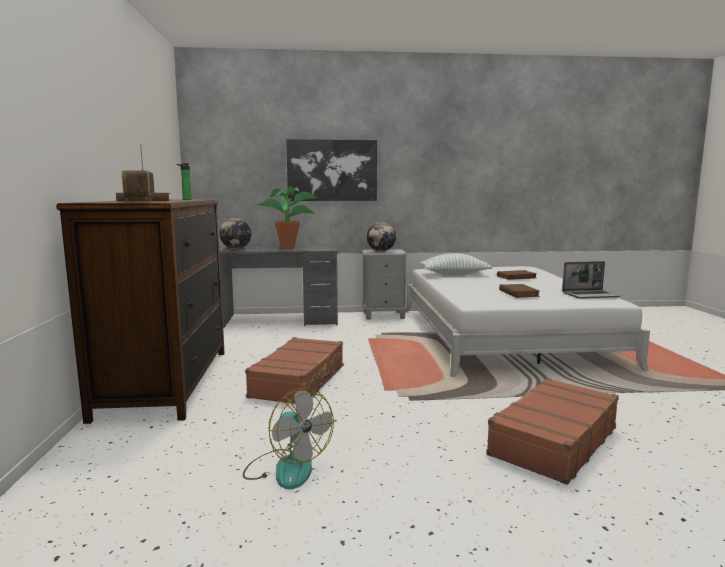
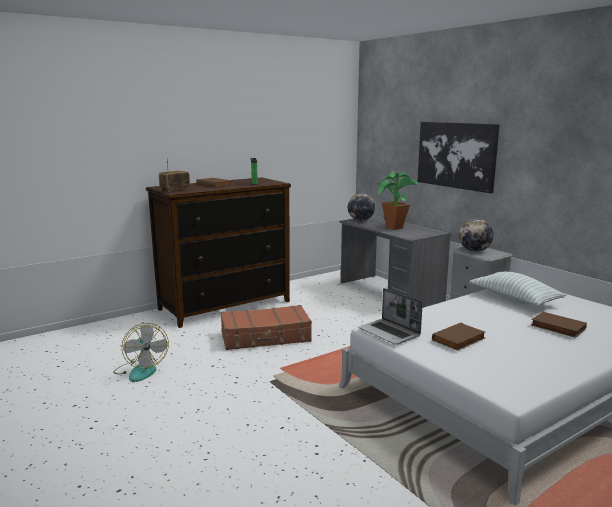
camera: 60 degrees right, 5 degrees up
fan [243,388,334,489] -> fan turned 45 degrees counterclockwise [113,323,169,382]
brown suitcase [486,378,619,485] -> none
laptop [562,261,621,299] -> laptop moved to [358,288,423,344]

